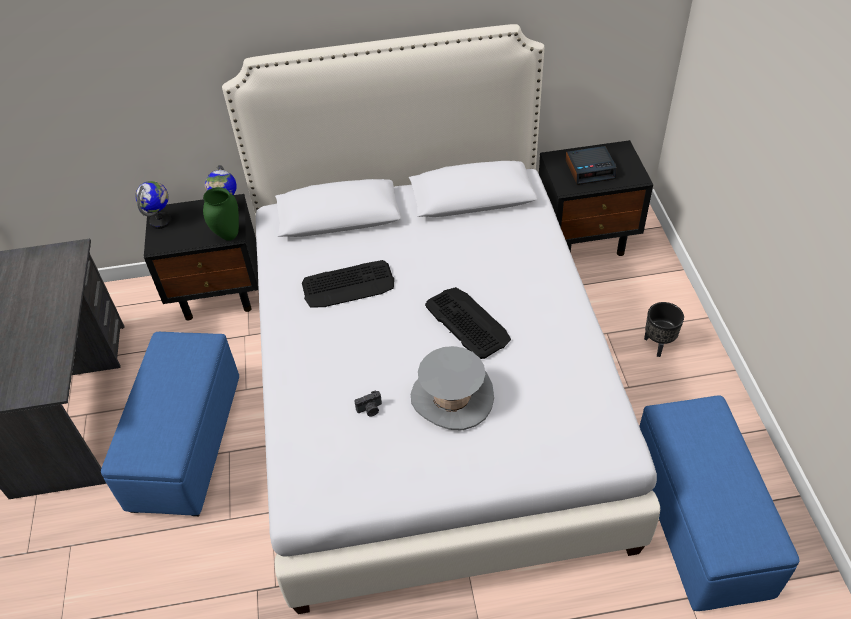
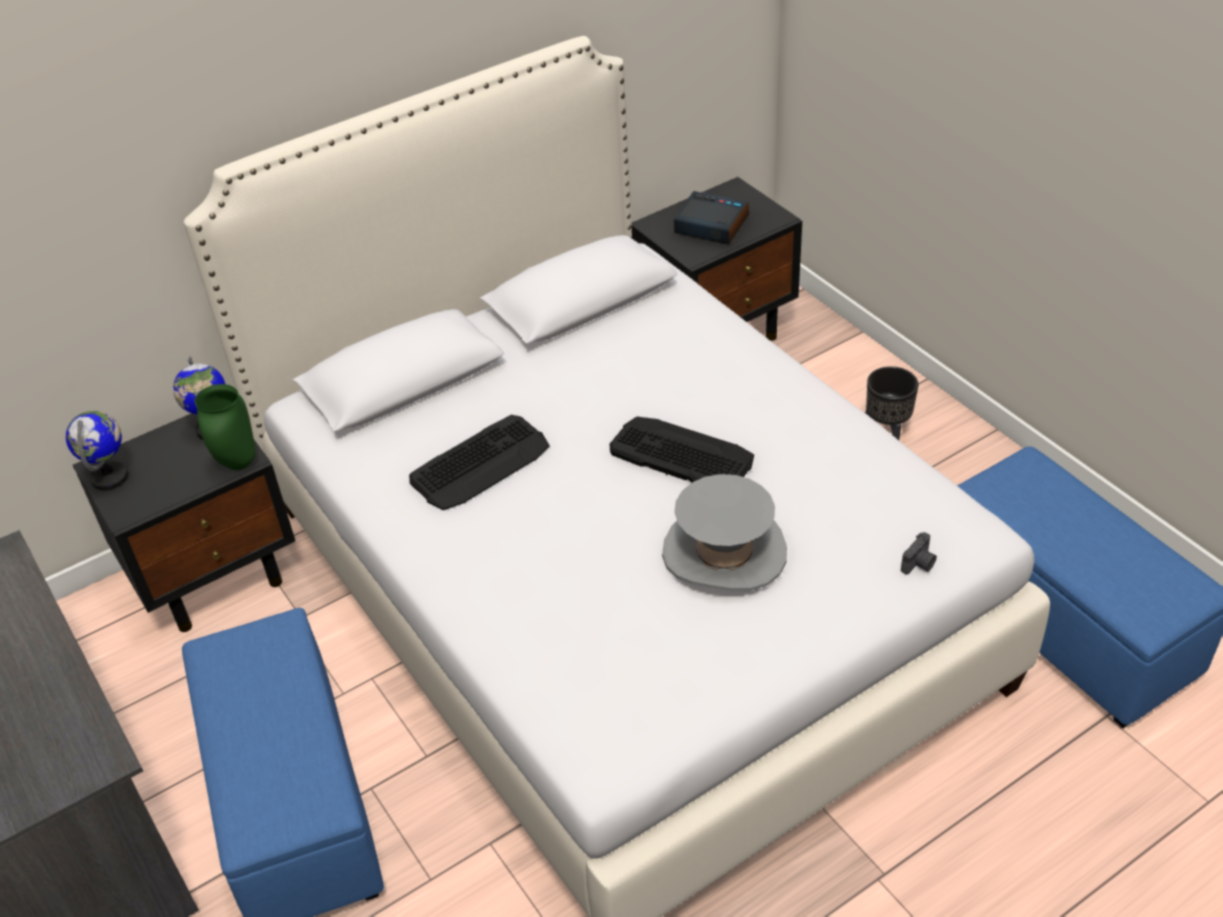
camera: 25 degrees left, 5 degrees down
camera [354,390,382,416] -> camera moved to [901,532,937,574]
alarm clock [565,146,617,185] -> alarm clock turned 120 degrees counterclockwise [674,191,749,244]

